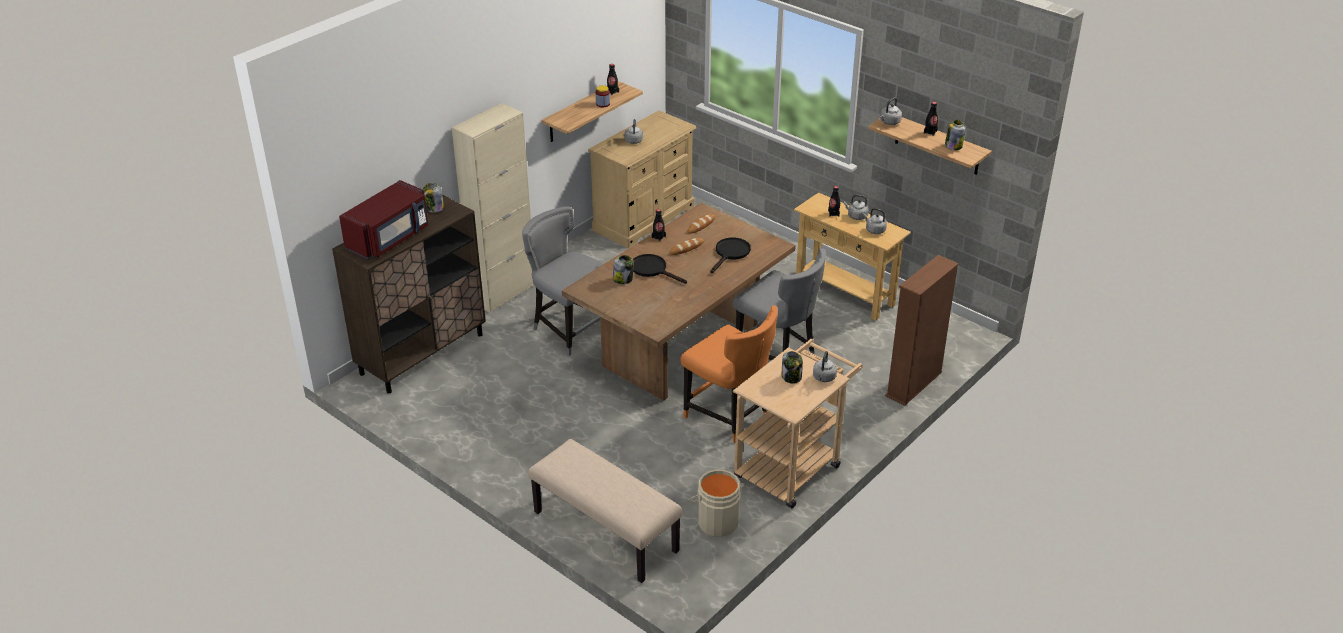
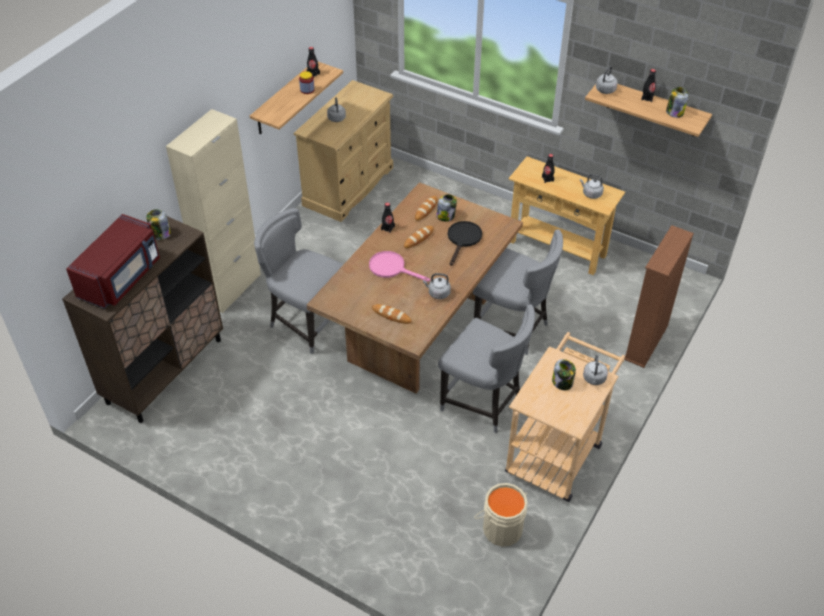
camera: 10 degrees left, 10 degrees up
beige bench [528,439,682,583] -> none
jar [613,255,634,284] -> jar moved to [436,194,457,222]
black frying pan [633,254,687,284] -> pink frying pan [369,251,430,282]
orange chair [680,306,778,443] -> grey chair [438,304,535,434]
grey kettle [844,195,868,220] -> grey kettle moved to [423,273,451,299]
none -> bread [372,304,412,324]

